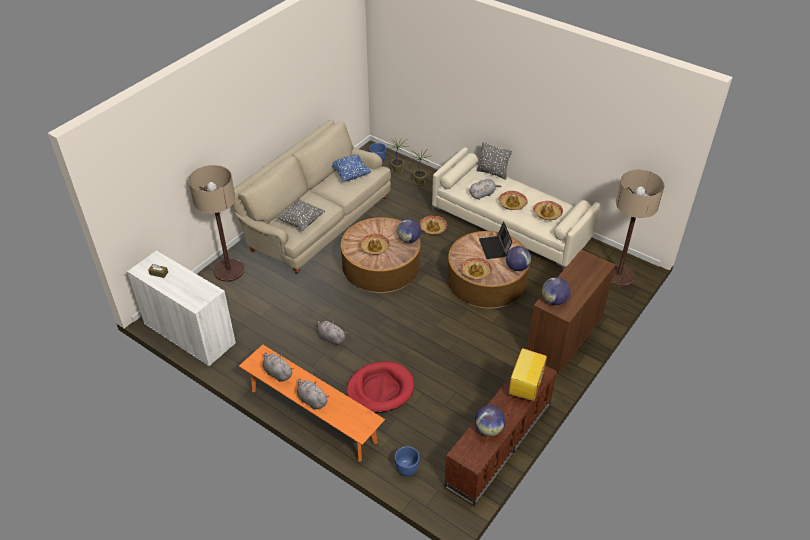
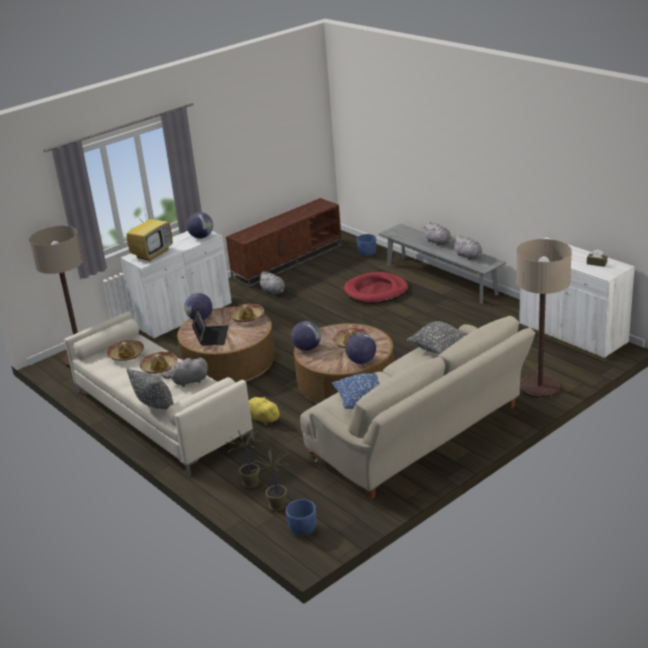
camera: 165 degrees left, 15 degrees down
orange bench [239,345,385,461] -> grey bench [379,224,506,304]
grey plush toy [317,321,347,346] -> grey plush toy moved to [258,271,285,295]
hat [419,216,447,235] -> yellow plush toy [249,396,281,425]
globe [475,405,506,436] -> globe moved to [345,333,376,364]
television [509,348,547,401] -> television moved to [127,203,173,262]
brown cabinet [527,249,616,375] -> white cabinet [121,231,232,339]

